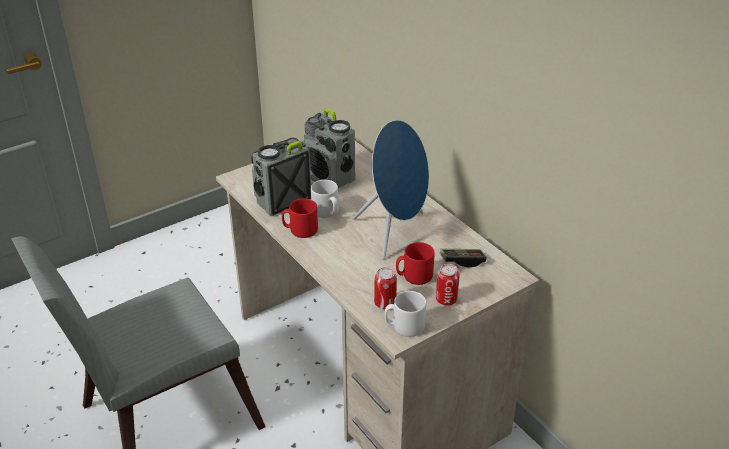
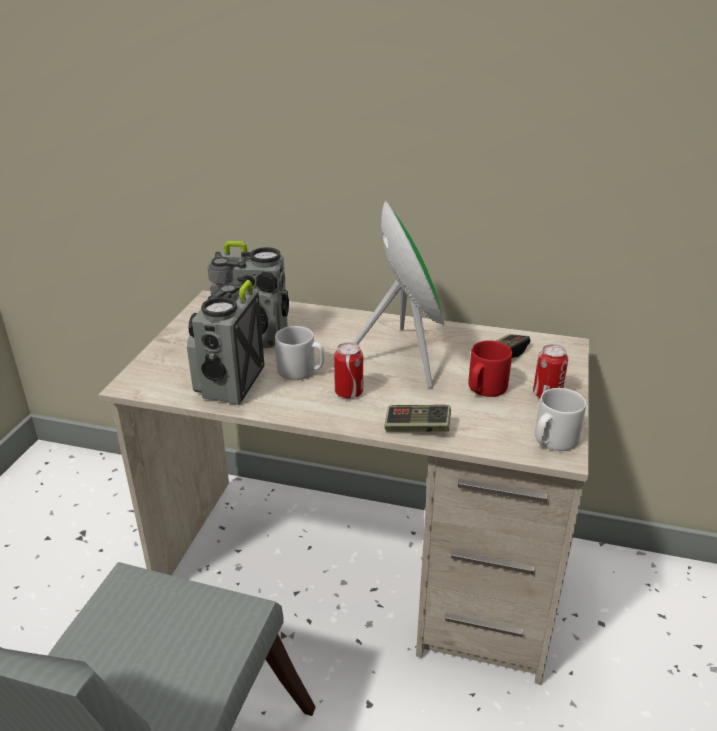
camera: 40 degrees left, 5 degrees down
red mug [282,198,318,238] -> none
blue speaker [353,120,429,259] -> green speaker [353,201,444,388]
can [374,267,397,309] -> can moved to [334,342,363,399]
none -> game controller [384,405,451,432]

